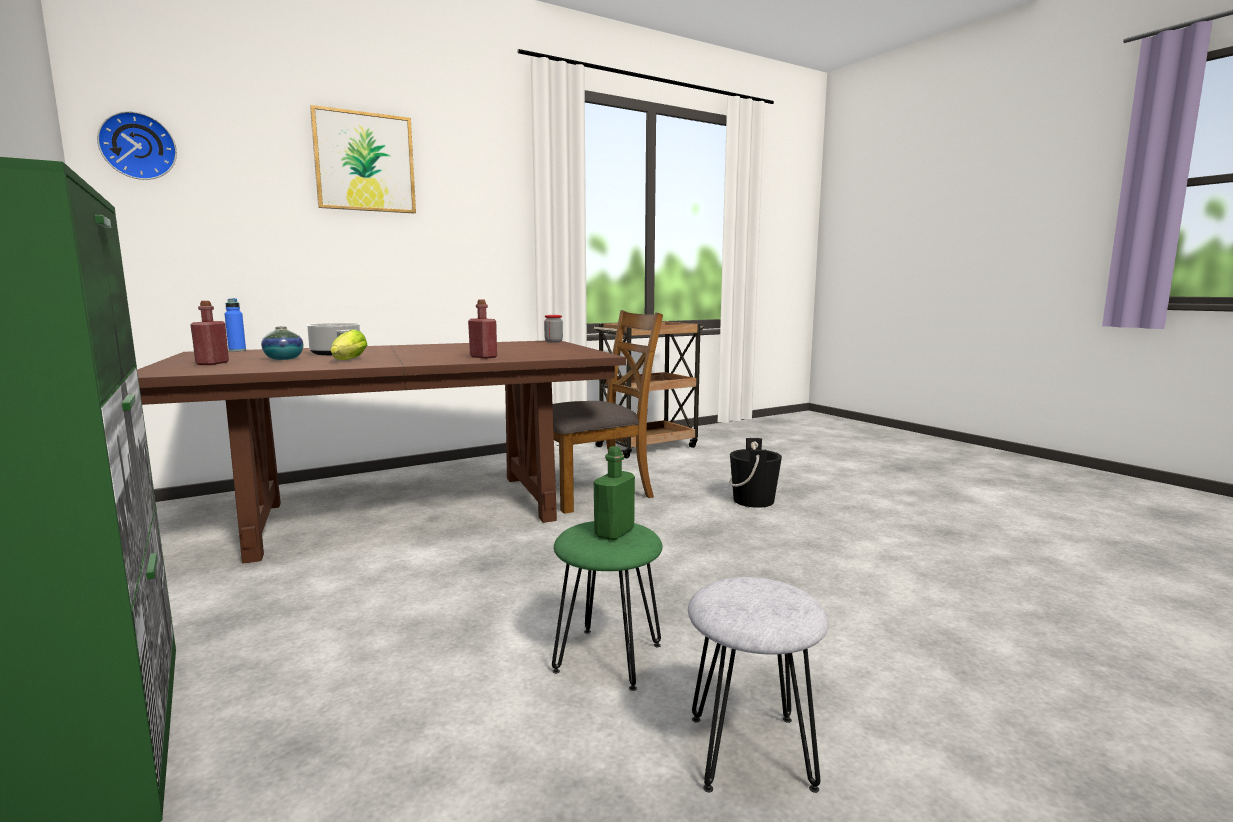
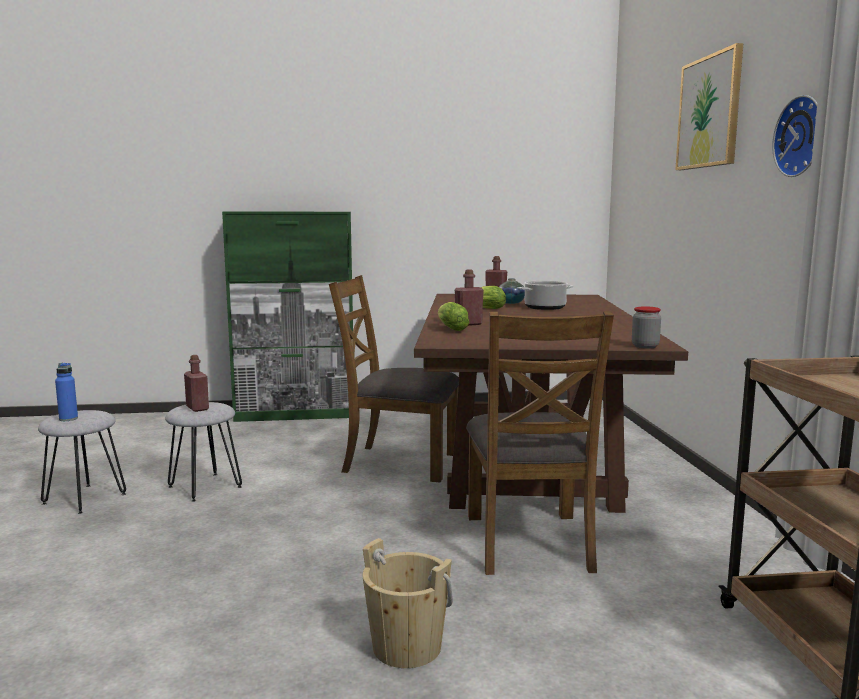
camera: 115 degrees right, 0 degrees up
wall clock [97,111,177,180] -> wall clock moved to [772,95,817,177]
blue bottle [225,298,246,352] -> blue bottle moved to [55,363,78,421]
green stool [552,521,663,691] -> grey stool [165,402,242,502]
green bottle [594,446,635,540] -> red bottle [184,355,209,412]
black bucket [729,438,782,508] -> beige bucket [362,538,453,668]
none -> brown chair [329,275,459,482]
none -> lettuce [438,302,469,331]

